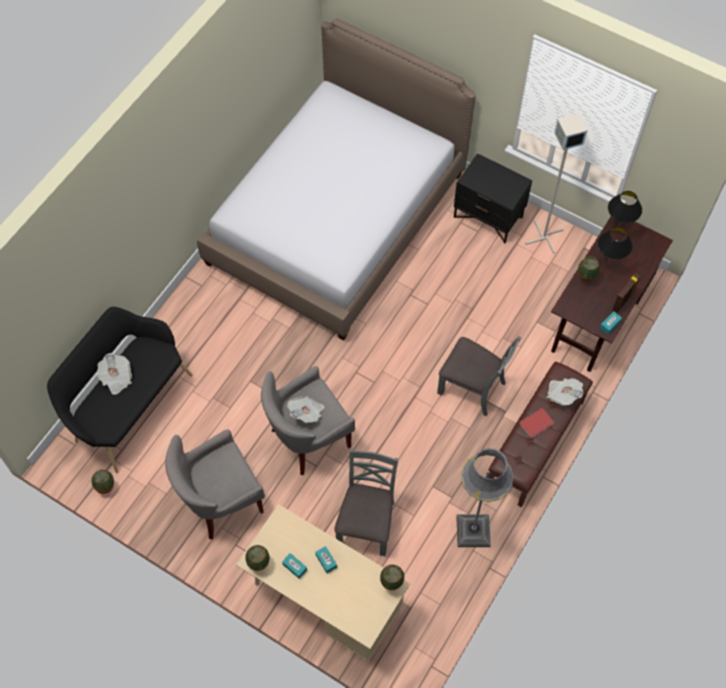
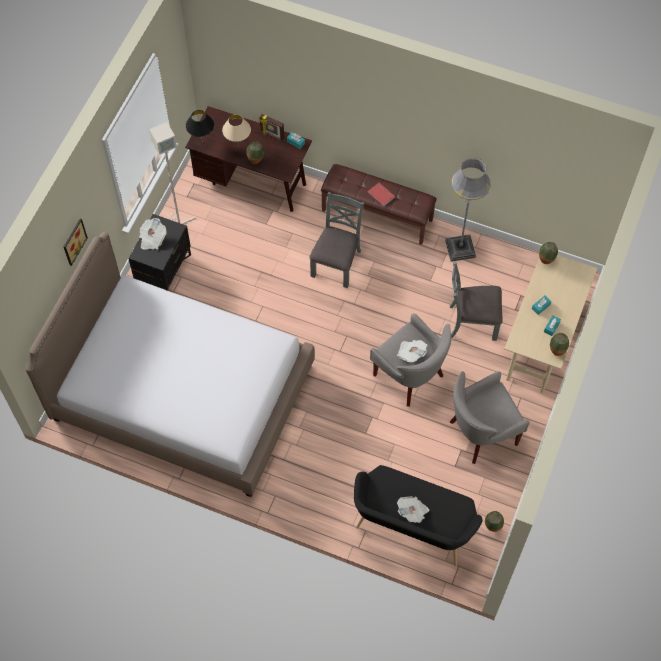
camera: 100 degrees left, 0 degrees up
grey armchair [165,430,265,540] -> grey armchair turned 105 degrees clockwise [450,371,530,464]
newspaper [547,378,583,405] -> newspaper moved to [139,218,167,250]
black table lamp [597,227,633,264] -> beige table lamp [222,115,251,148]
none -> picture [64,219,88,266]

